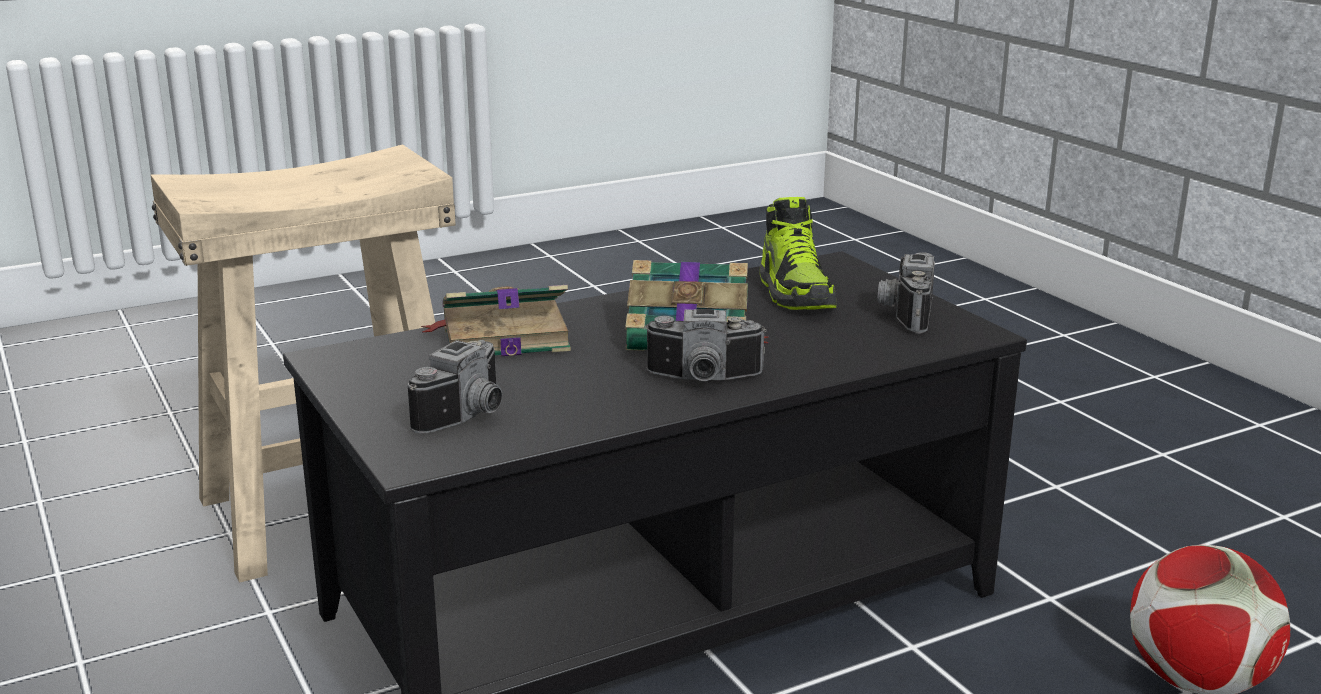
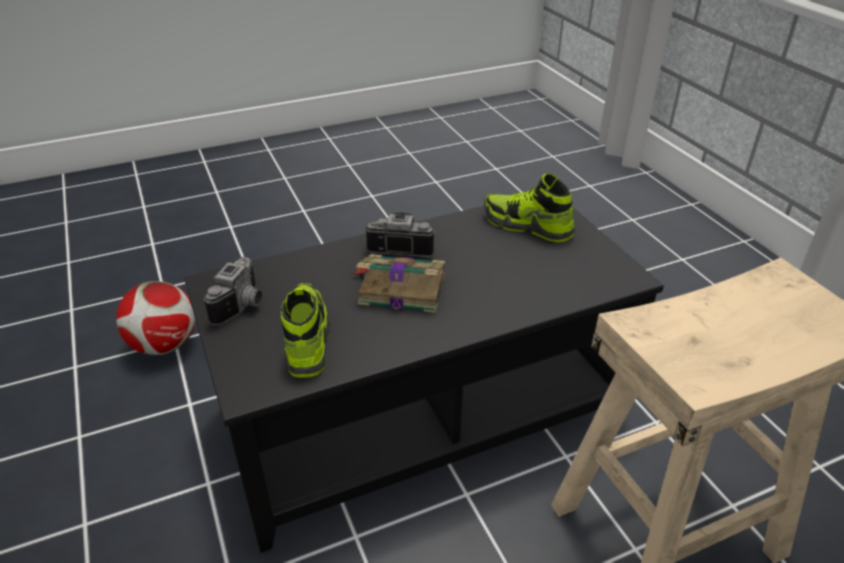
camera: 175 degrees left, 15 degrees up
camera [408,340,502,434] -> shoe [484,174,575,242]
book [421,285,571,356] -> none

